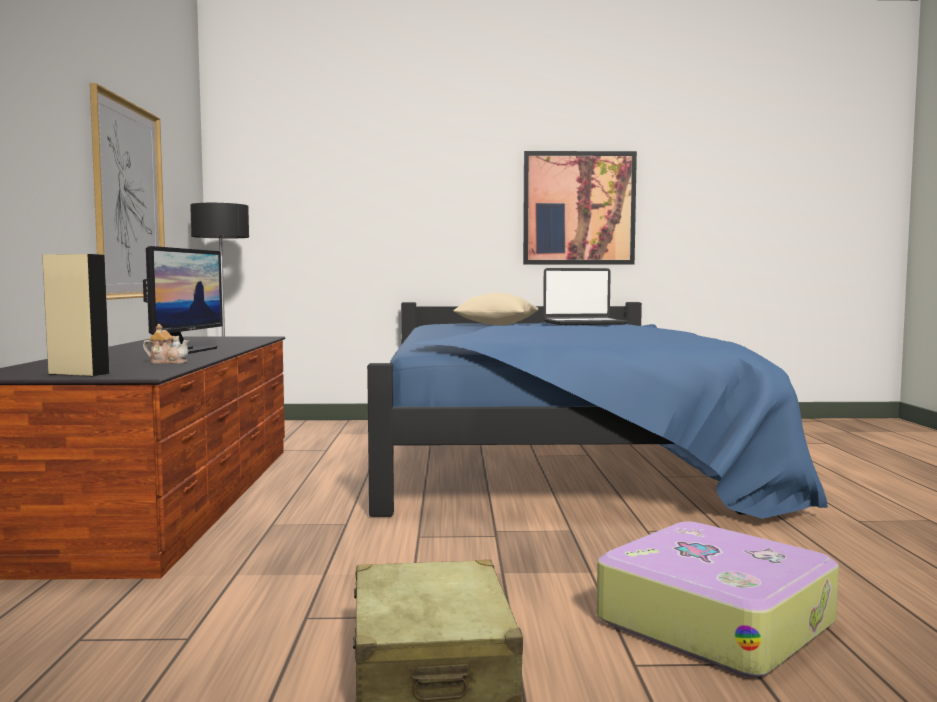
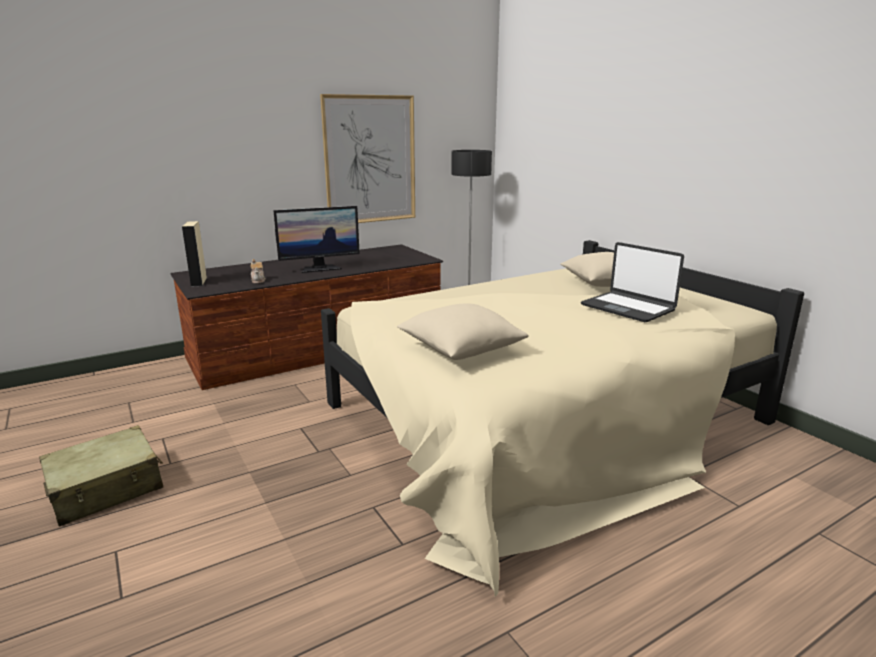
camera: 60 degrees right, 15 degrees up
blue bed [367,302,828,519] -> beige bed [321,240,804,597]
picture [523,151,637,265] -> none
suitcase [597,521,839,677] -> none
none -> beige pillow [397,303,529,360]

